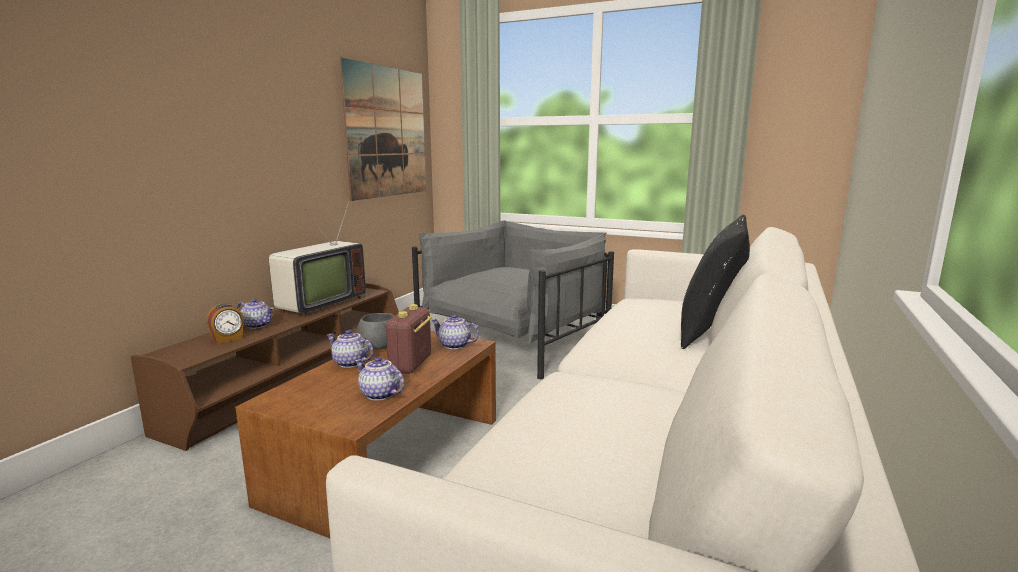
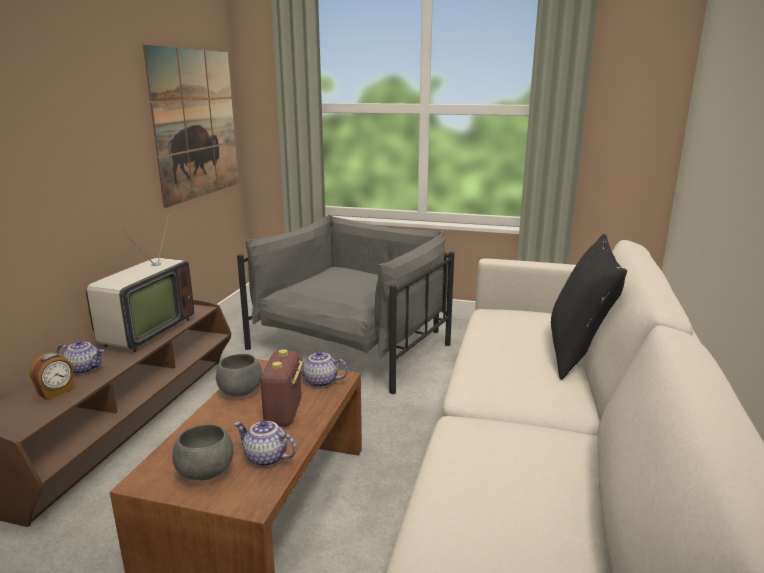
camera: 10 degrees left, 5 degrees up
teapot [327,330,374,368] -> none
none -> grey bowl [172,424,234,480]

